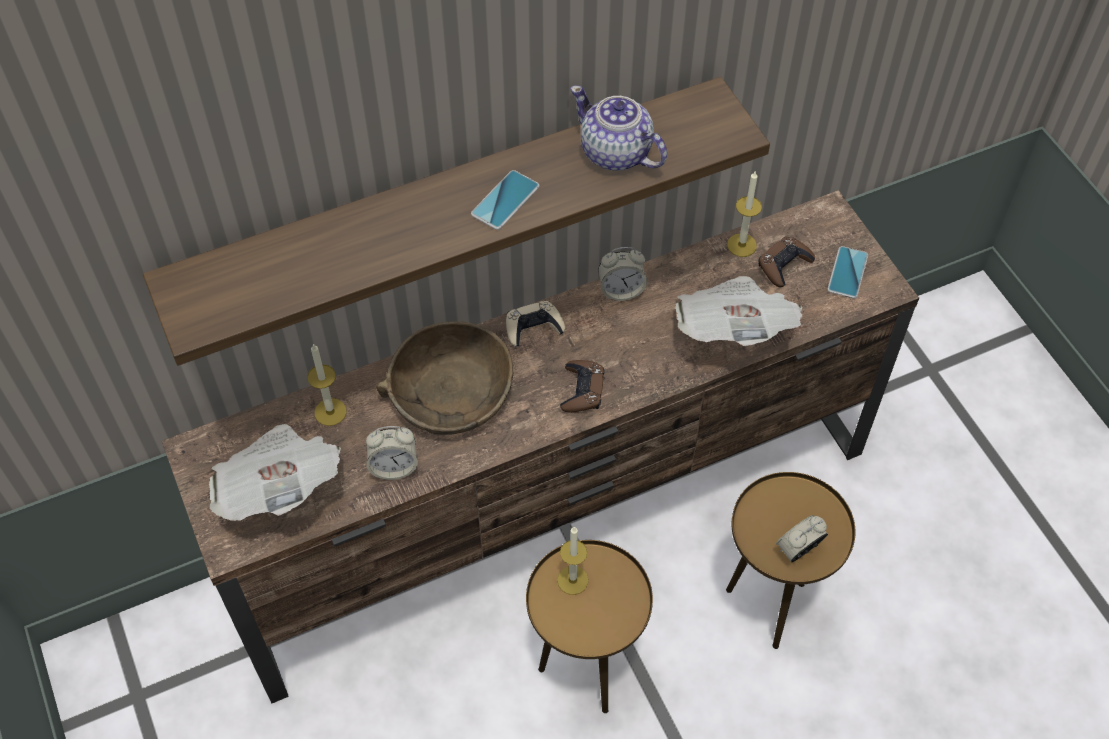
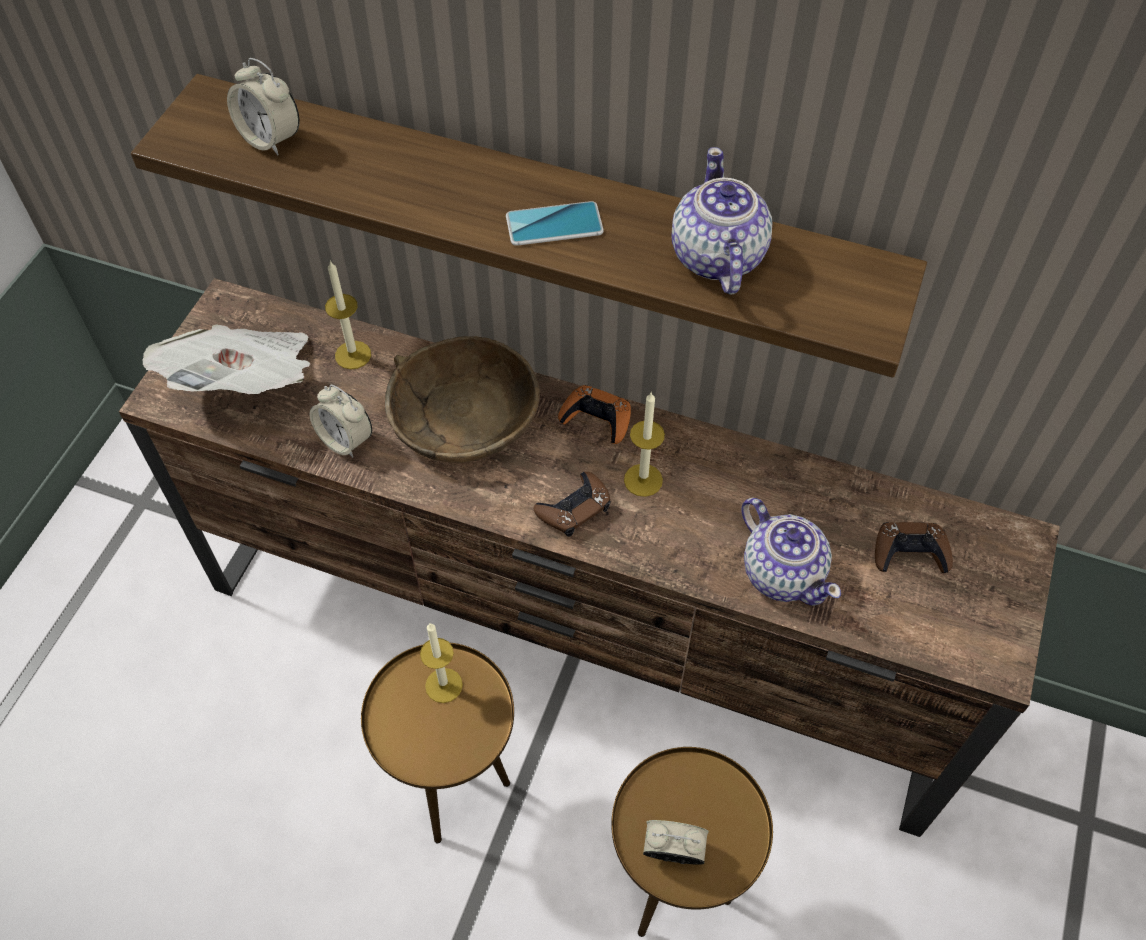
camera: 45 degrees right, 0 degrees up
beige game controller [506,301,565,347] -> orange game controller [558,385,631,444]
alarm clock [598,247,647,301] -> alarm clock moved to [227,58,300,155]
newspaper [675,276,803,346] -> teapot [741,498,841,606]
candle [727,172,762,257] -> candle moved to [624,393,665,497]
phone [827,246,868,298] -> none

